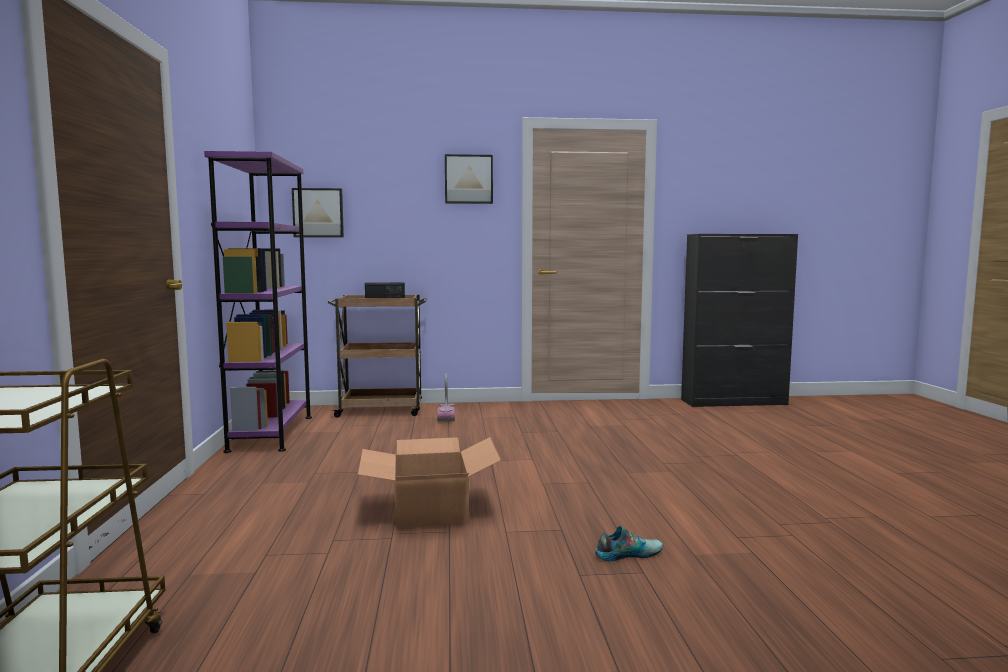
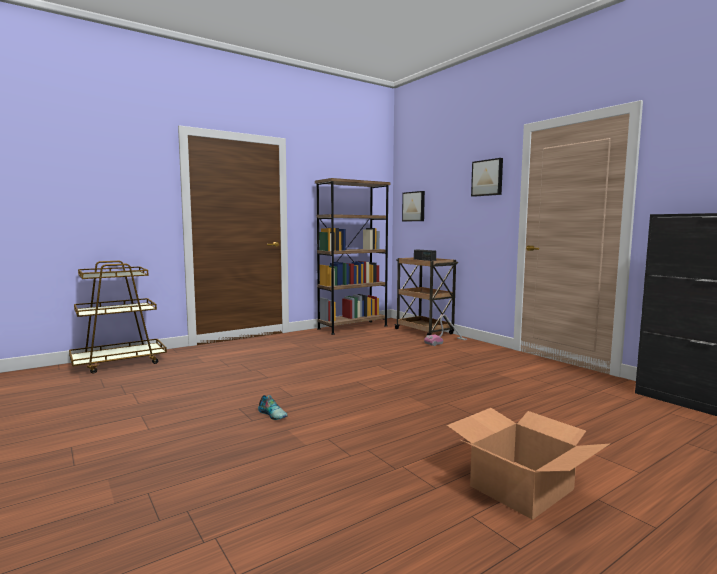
camera: 60 degrees right, 0 degrees up
purple bookcase [204,151,312,453] -> brown bookcase [315,178,390,335]
cardboard box [358,437,501,528] -> cardboard box moved to [447,408,610,520]

